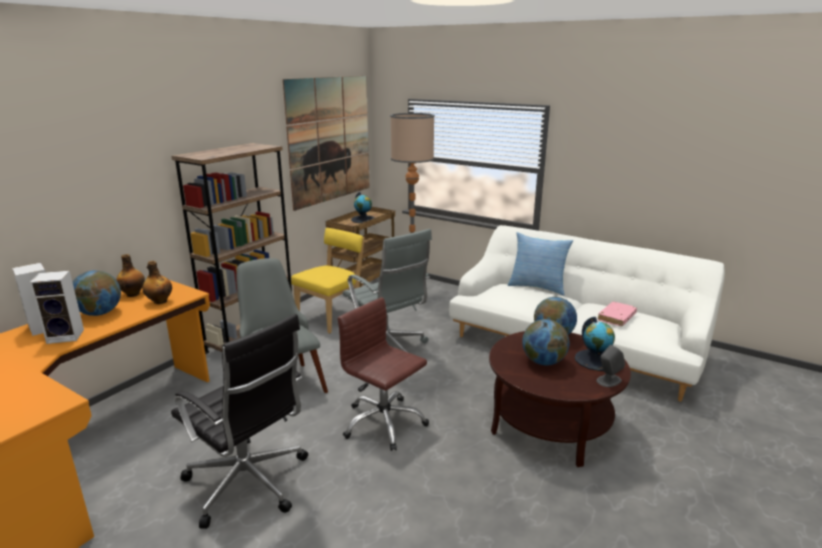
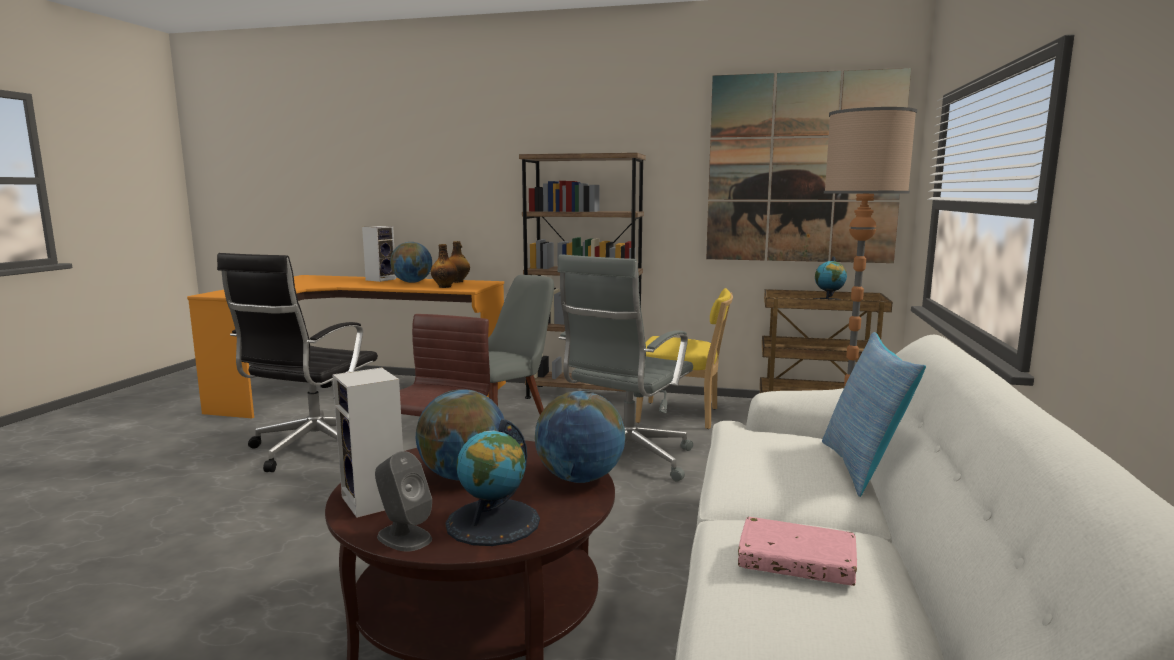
camera: 70 degrees right, 10 degrees down
speaker [30,271,84,344] -> speaker moved to [332,367,403,518]

